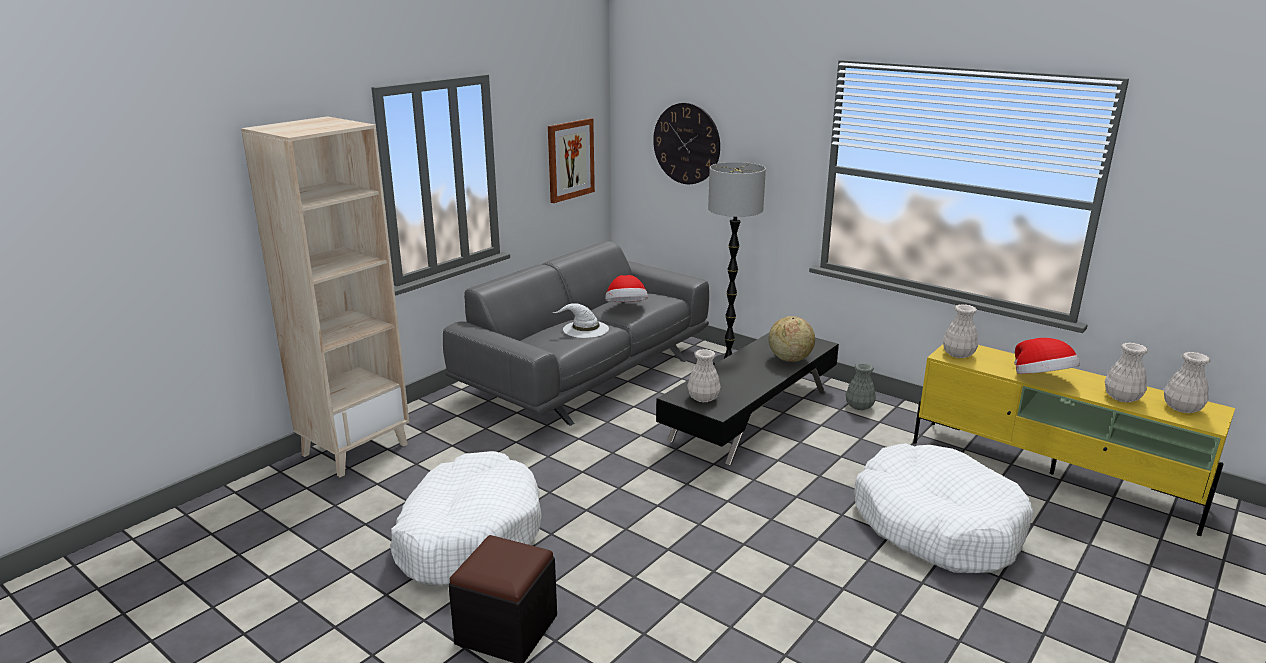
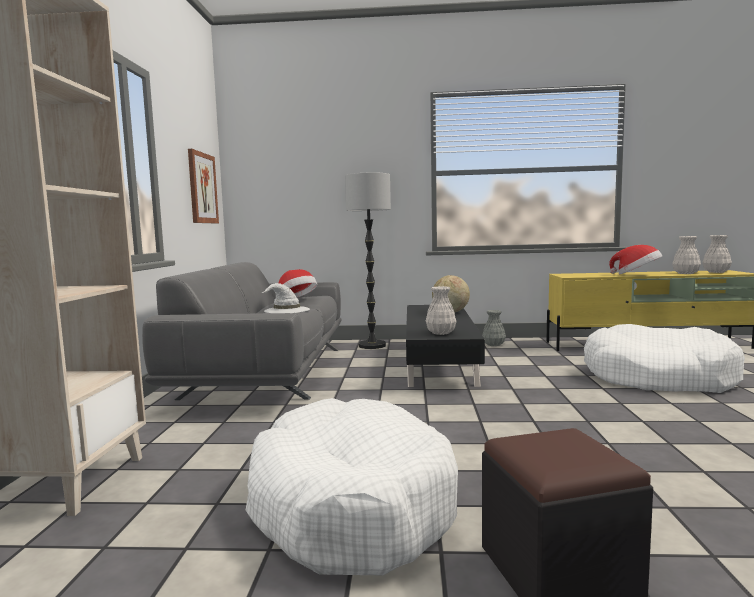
camera: 35 degrees left, 15 degrees down
wall clock [653,103,720,184] -> none
white vase [943,304,978,358] -> none

